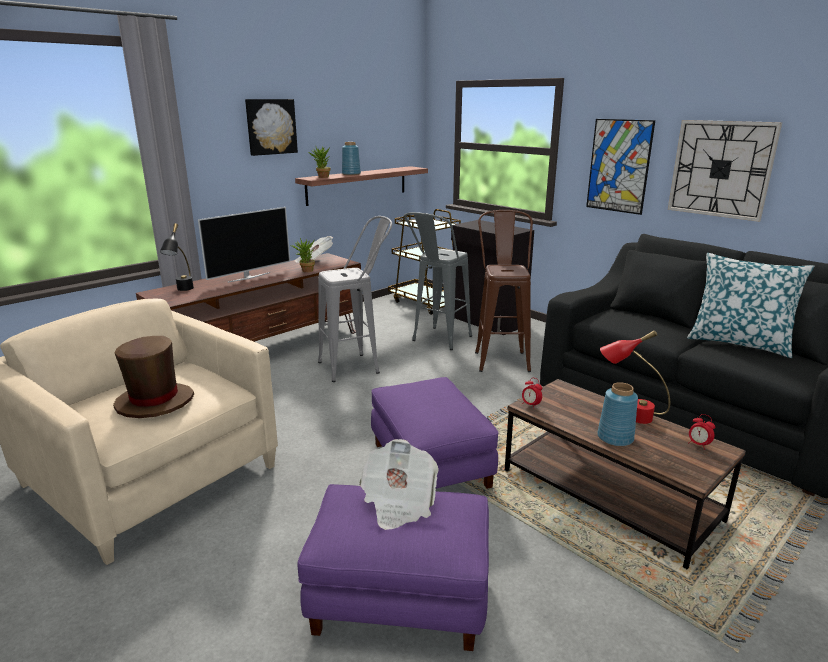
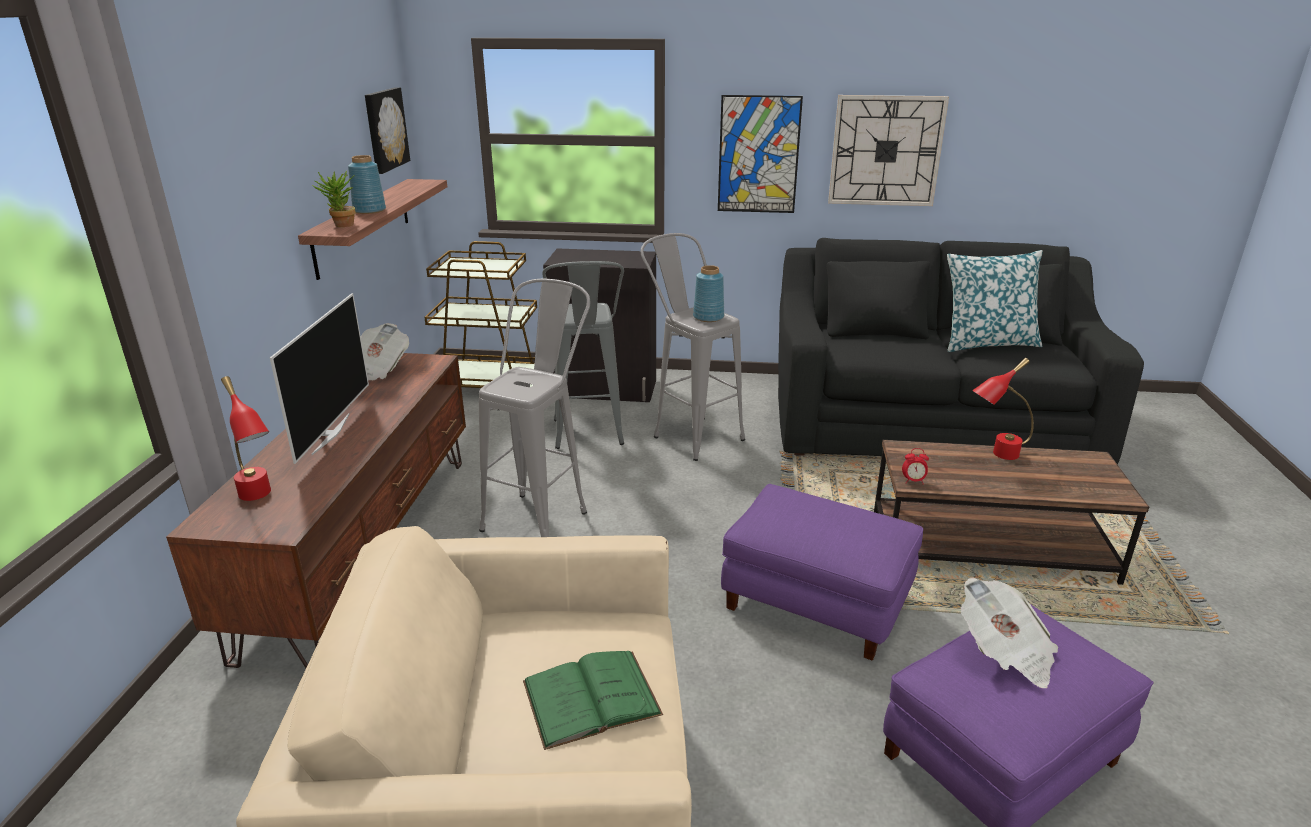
camera: 40 degrees left, 5 degrees up
brown hat [113,336,194,418] -> green book [523,651,663,750]
black table lamp [160,223,194,291] -> red table lamp [221,376,271,501]
picture [245,99,298,156] -> picture moved to [365,87,410,174]
potted plant [292,238,315,272] -> none
brown stool [475,210,533,372] -> grey stool [641,233,745,461]
blue vase [597,382,638,446] -> blue vase moved to [693,265,724,322]
alarm clock [688,414,715,450] -> none

